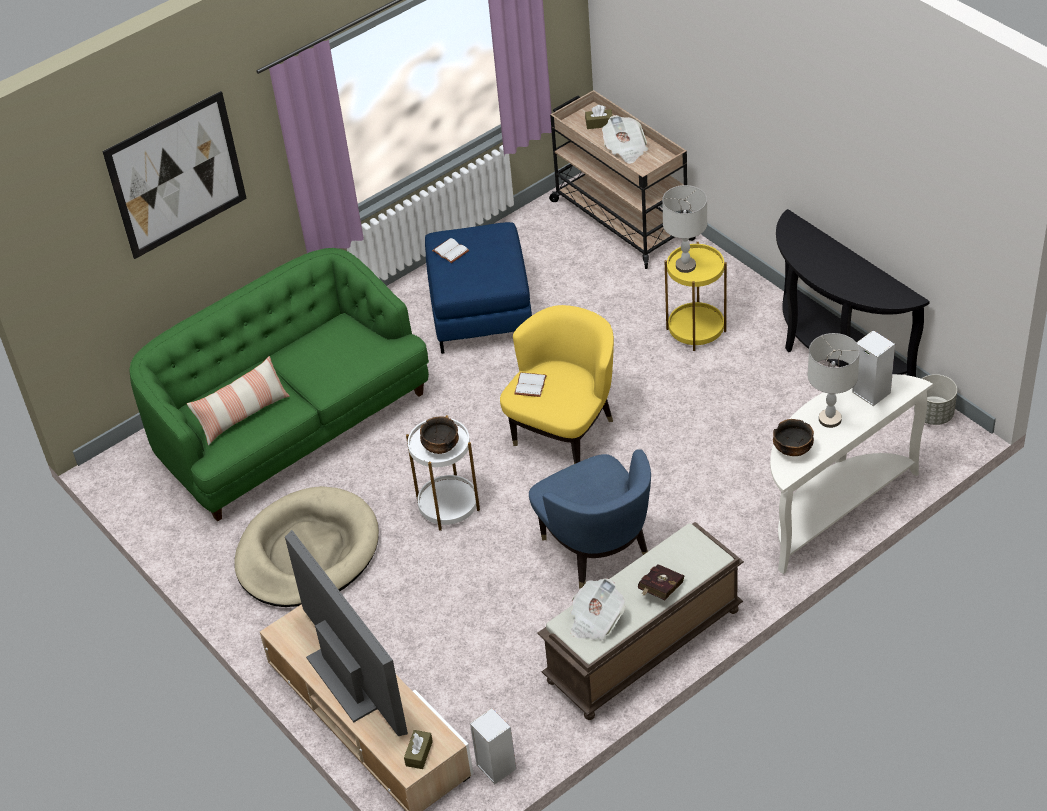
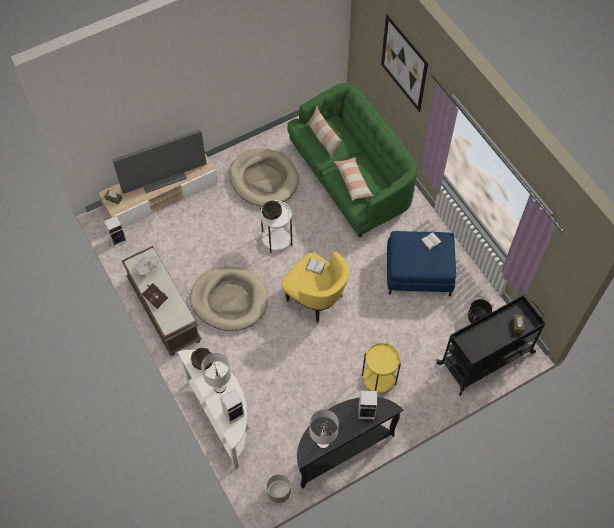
camera: 95 degrees right, 15 degrees up
blue armchair [529,449,651,589] -> beige dog bed [190,267,268,331]
beige cart [549,90,696,269] -> black cart [436,295,546,396]
newspaper [602,115,648,164] -> none
grey table lamp [662,185,707,273] -> grey table lamp moved to [309,410,339,449]
none -> pillow [333,157,374,201]
none -> speaker [359,390,377,419]
none -> black planter [468,299,492,323]

